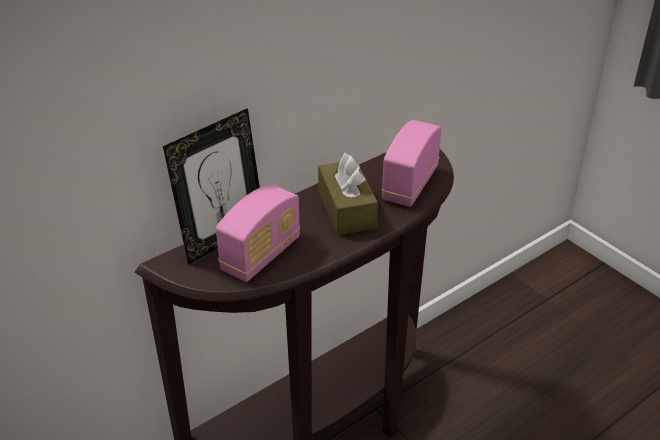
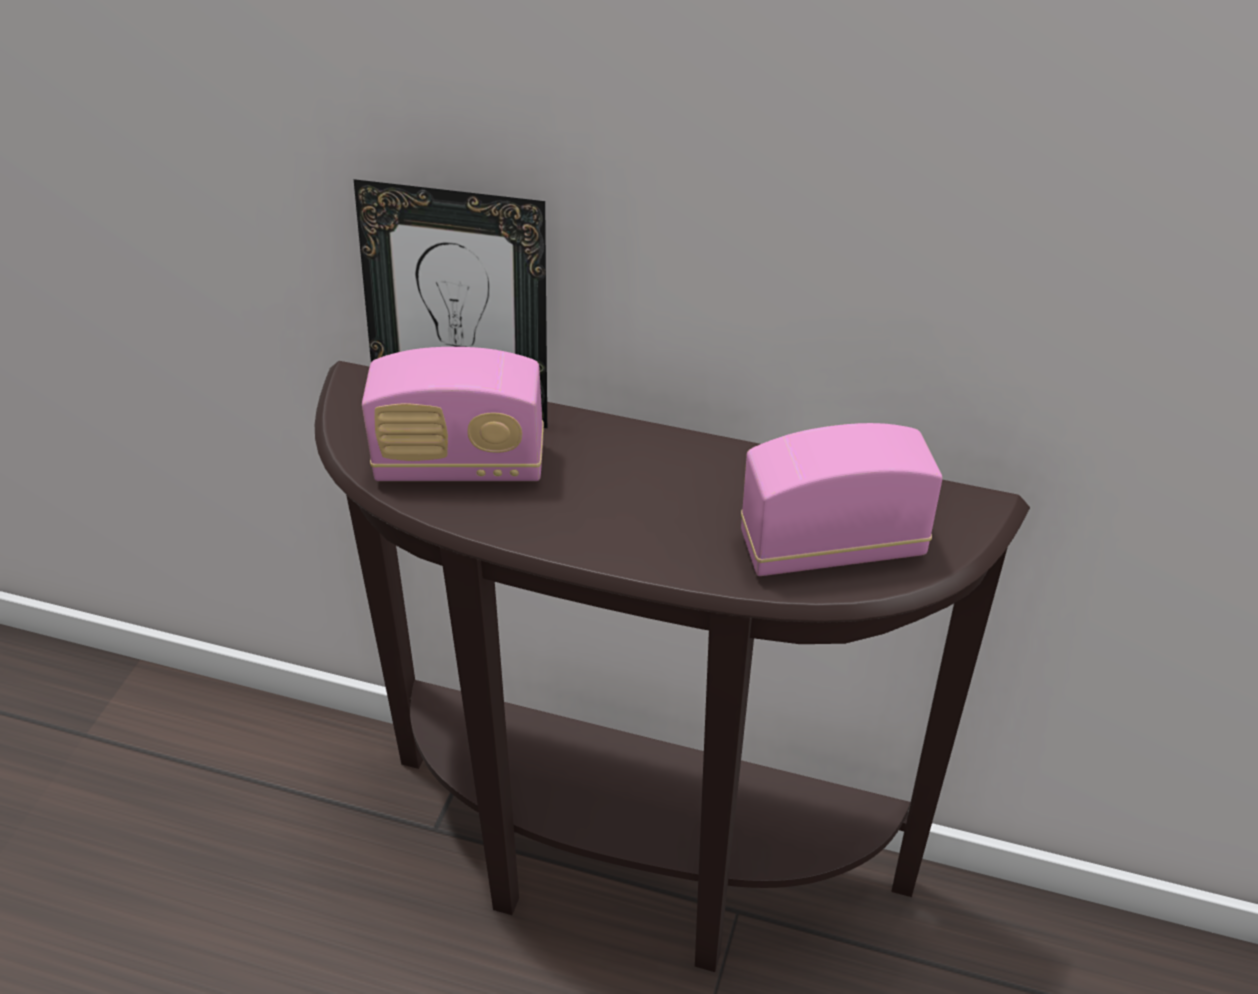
camera: 55 degrees right, 5 degrees up
brown tissue box [318,153,378,235] -> none

